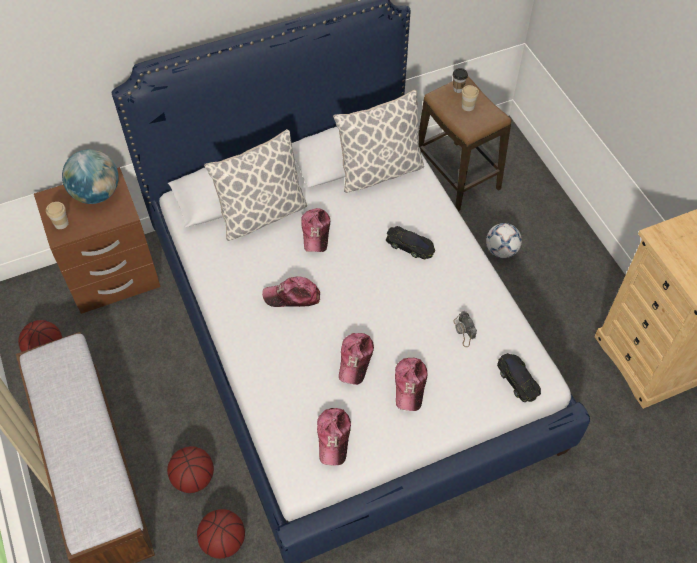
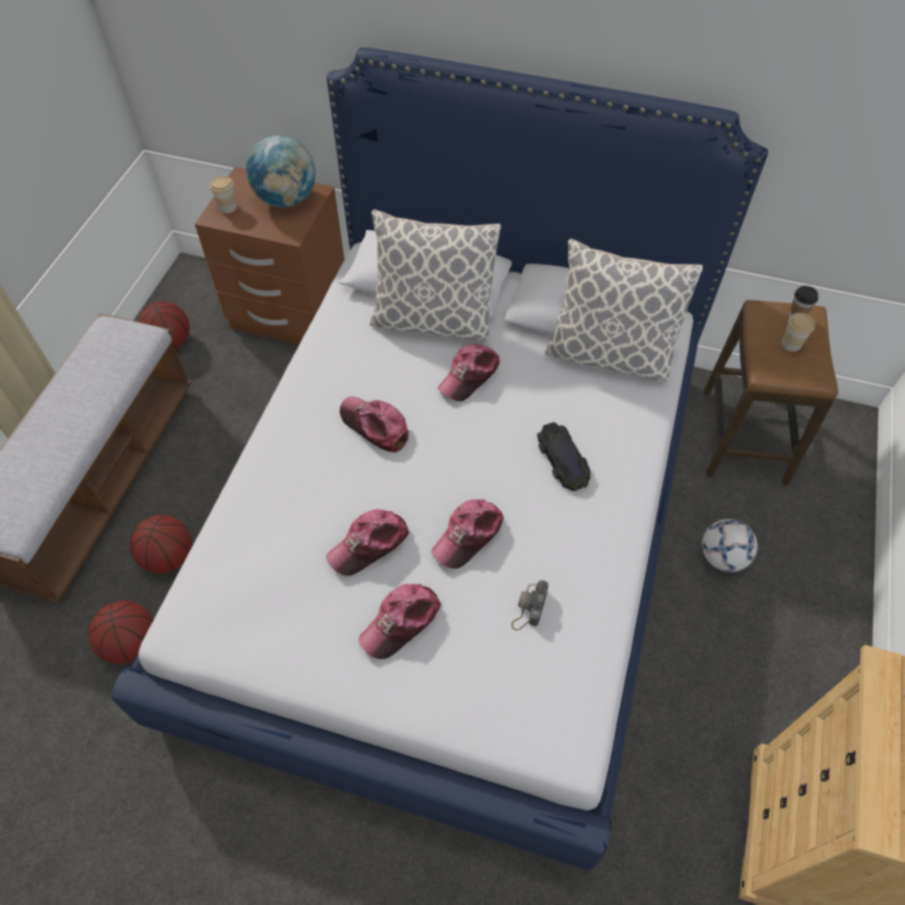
camera: 40 degrees right, 0 degrees up
cap [317,408,351,466] -> cap moved to [431,499,504,569]
black toy car [497,353,541,402] -> none

